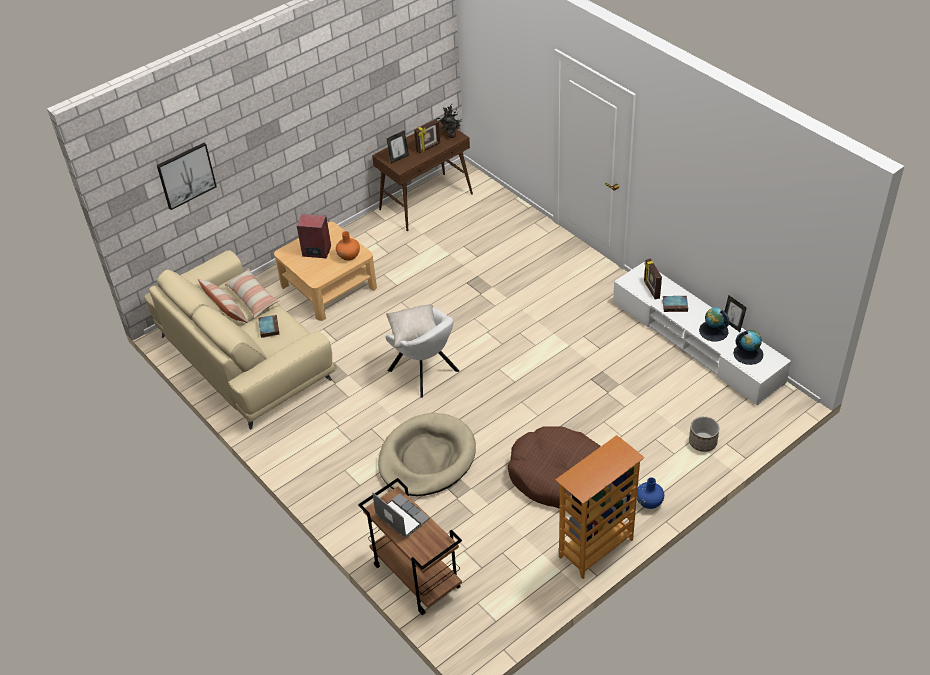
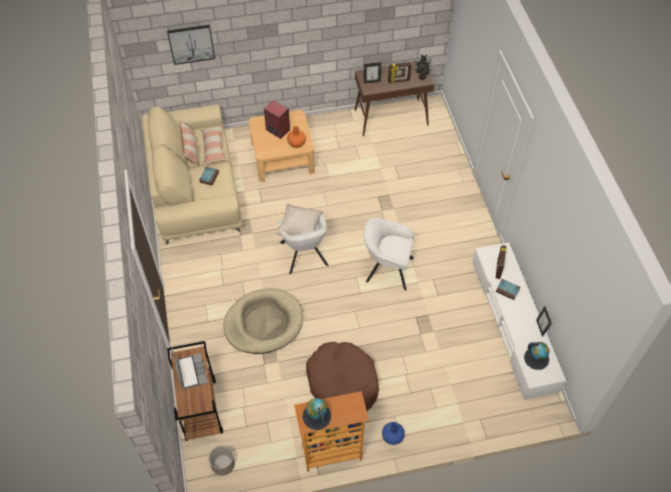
camera: 25 degrees right, 10 degrees up
planter [689,416,720,452] -> planter moved to [209,446,235,476]
globe [699,307,730,341] -> globe moved to [302,398,331,430]
none -> white armchair [364,217,414,291]

